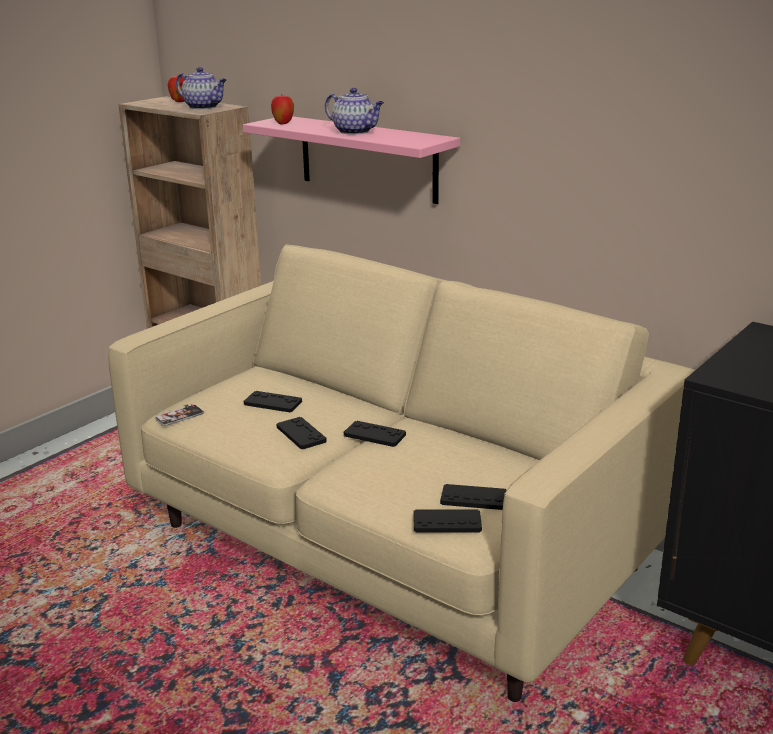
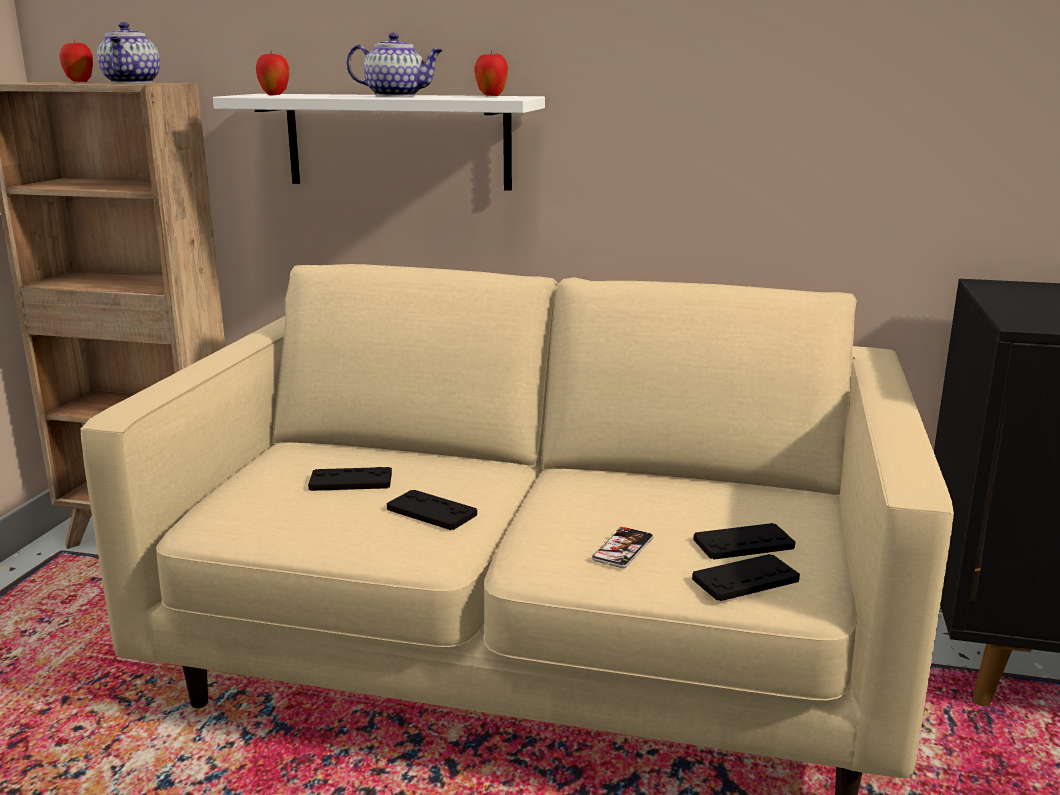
camera: 25 degrees left, 5 degrees down
phone [155,404,204,426] -> phone moved to [592,527,653,568]
teapot [176,67,227,109] -> teapot turned 75 degrees clockwise [97,22,160,83]
pink shelf [243,116,460,204] -> white shelf [213,94,545,191]
black game controller [344,421,406,447] -> none
none -> apple [474,50,508,96]

